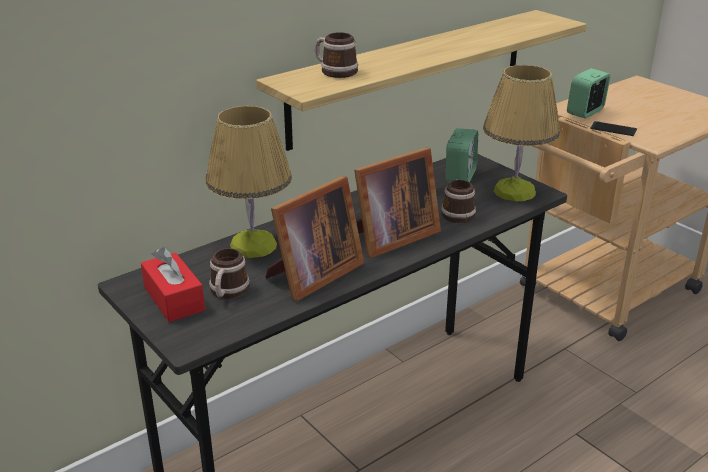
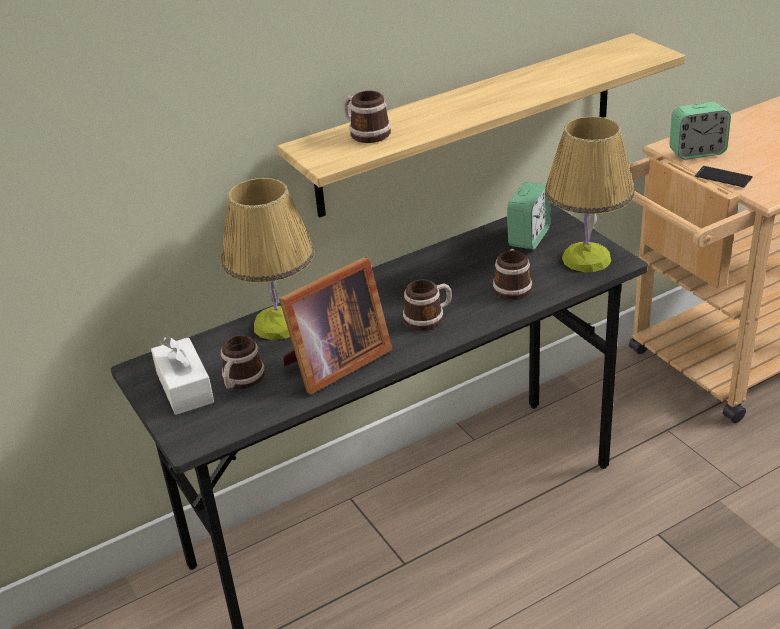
camera: 10 degrees right, 5 degrees up
red tissue box [141,247,205,322] -> white tissue box [151,337,214,415]
picture frame [354,148,441,258] -> mug [403,280,452,331]
alarm clock [567,68,610,119] -> alarm clock turned 150 degrees counterclockwise [669,102,731,160]

